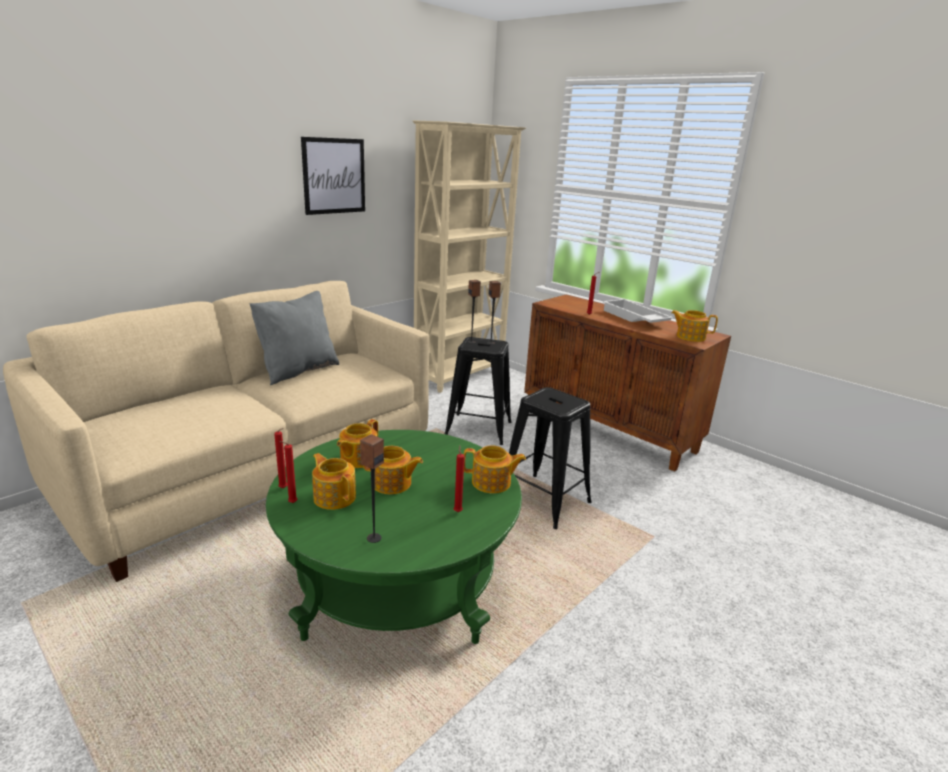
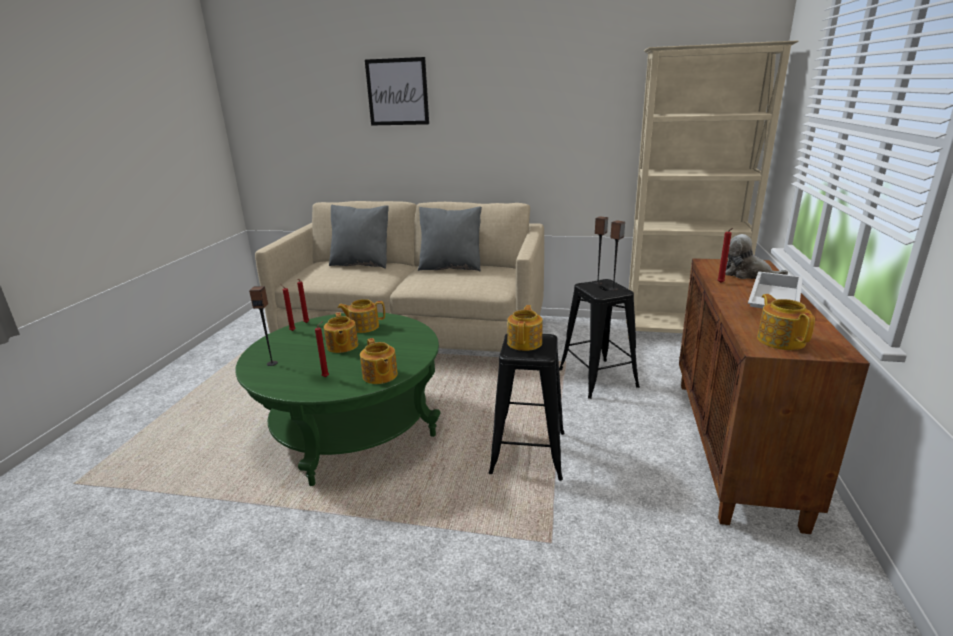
camera: 60 degrees right, 0 degrees up
picture [301,137,365,215] -> picture moved to [365,57,429,126]
teapot [312,453,356,510] -> teapot moved to [507,305,543,351]
none -> grey pillow [329,204,389,269]
none -> plush toy [725,234,788,279]

